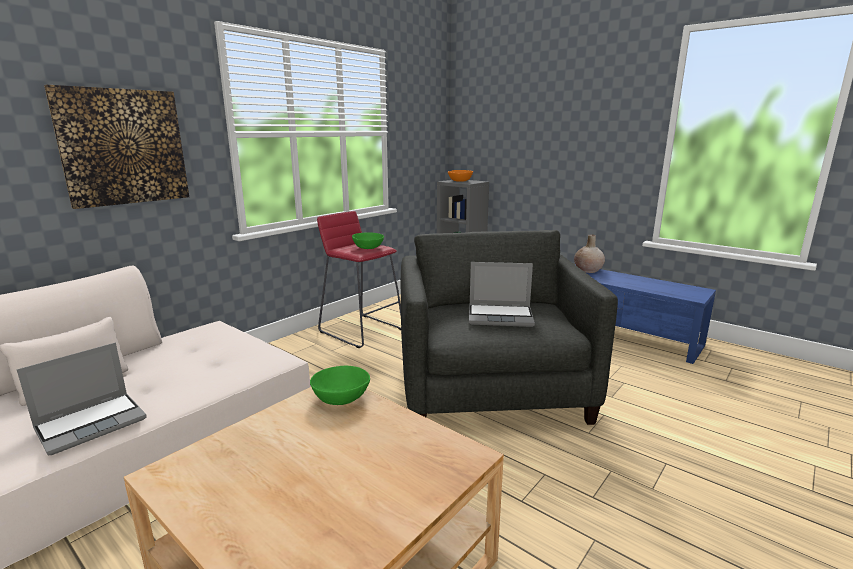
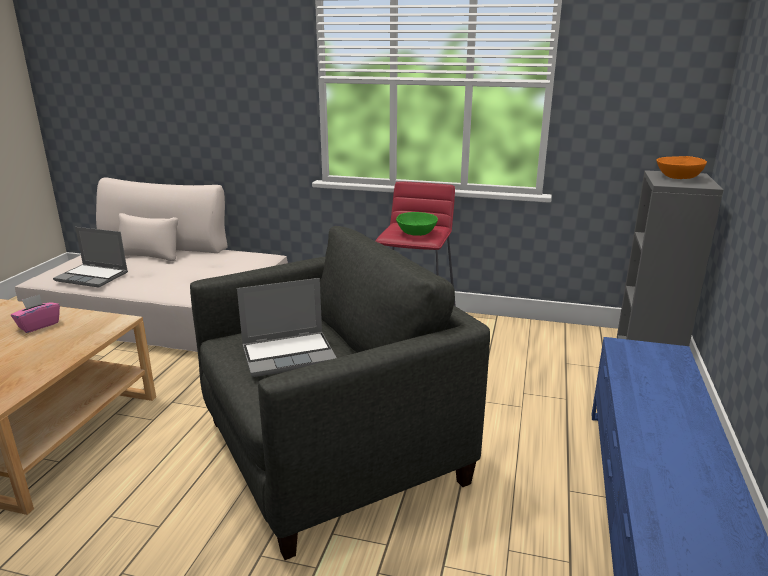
camera: 65 degrees right, 5 degrees up
picture [44,85,189,209] -> none
green bowl [310,366,370,405] -> none
laptop [469,262,535,327] -> laptop turned 90 degrees counterclockwise [237,278,337,377]
beige vase [574,234,605,273] -> none
none -> pink tissue box [11,294,60,333]

